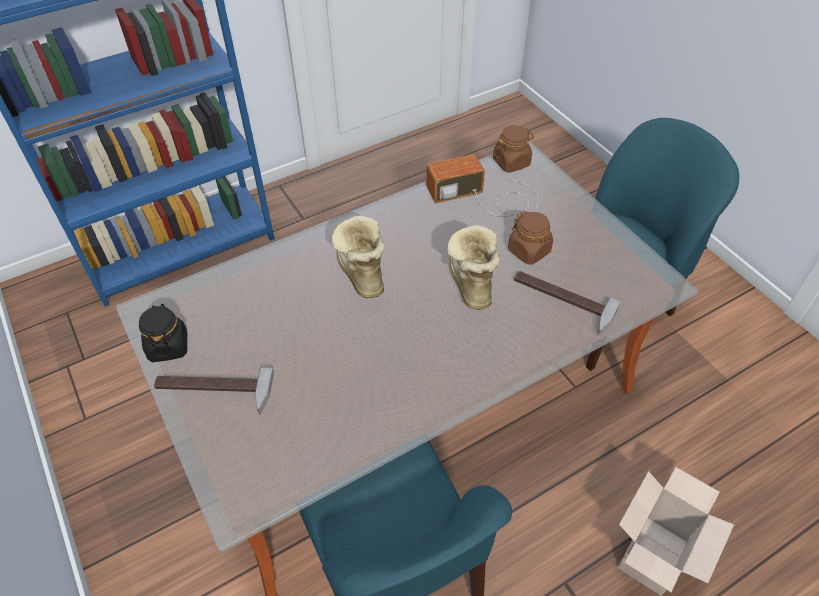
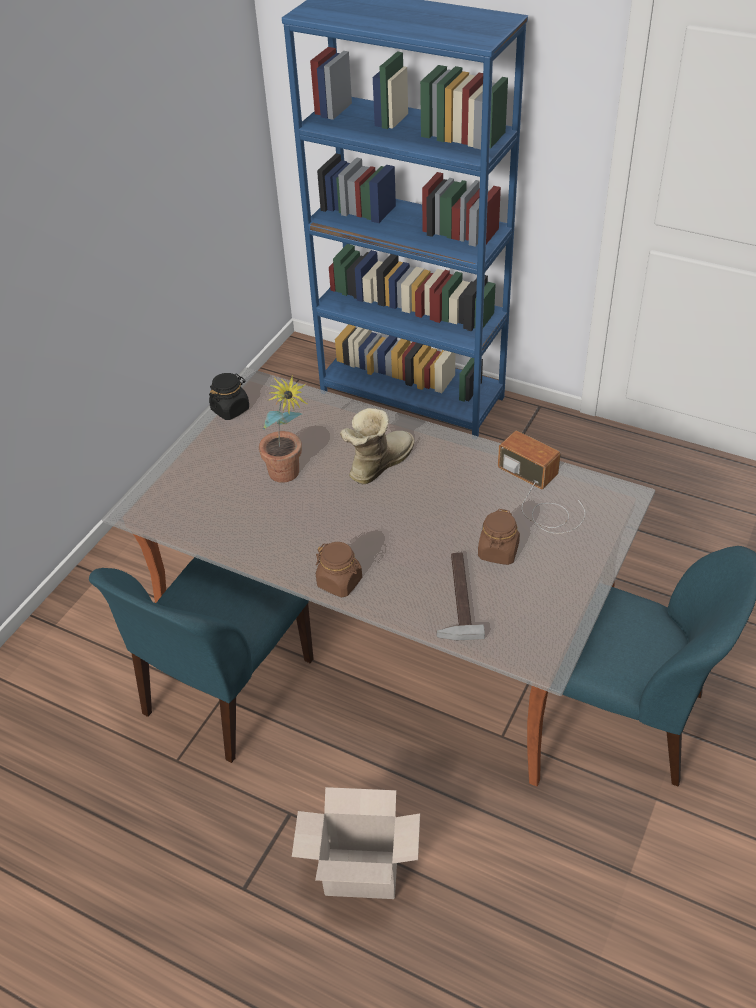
camera: 60 degrees right, 5 degrees down
hammer [154,367,274,415] -> none
boot [447,225,499,310] -> none
brown jar [493,125,534,173] -> brown jar moved to [316,542,362,597]
none -> potted plant [259,375,307,483]

